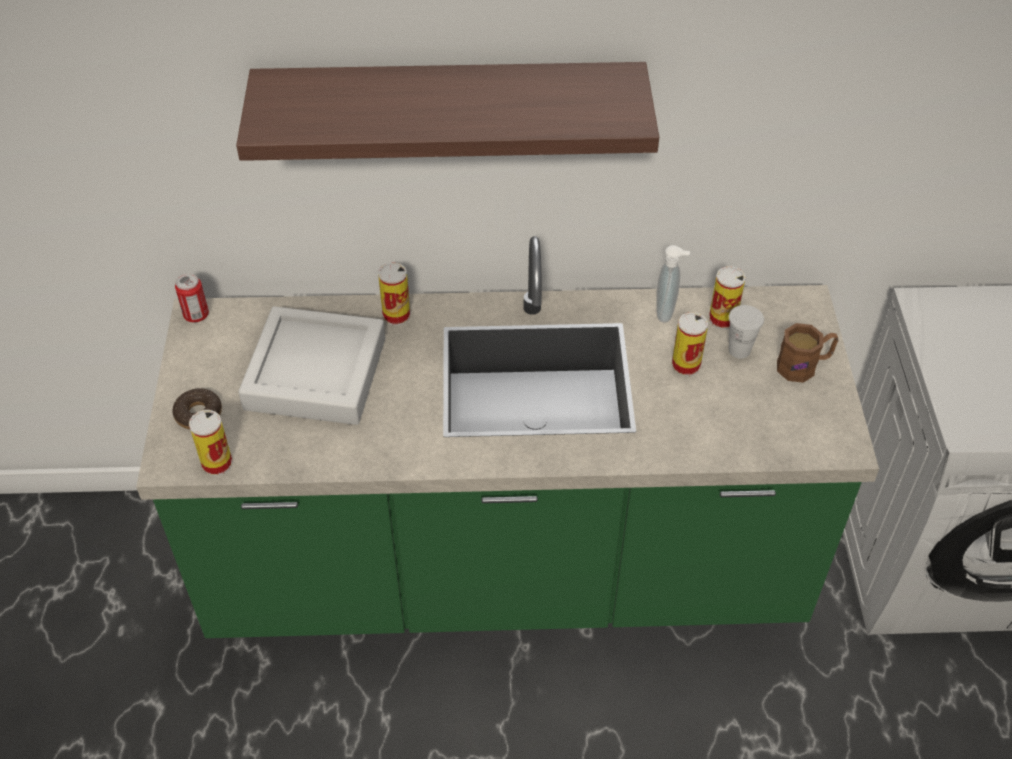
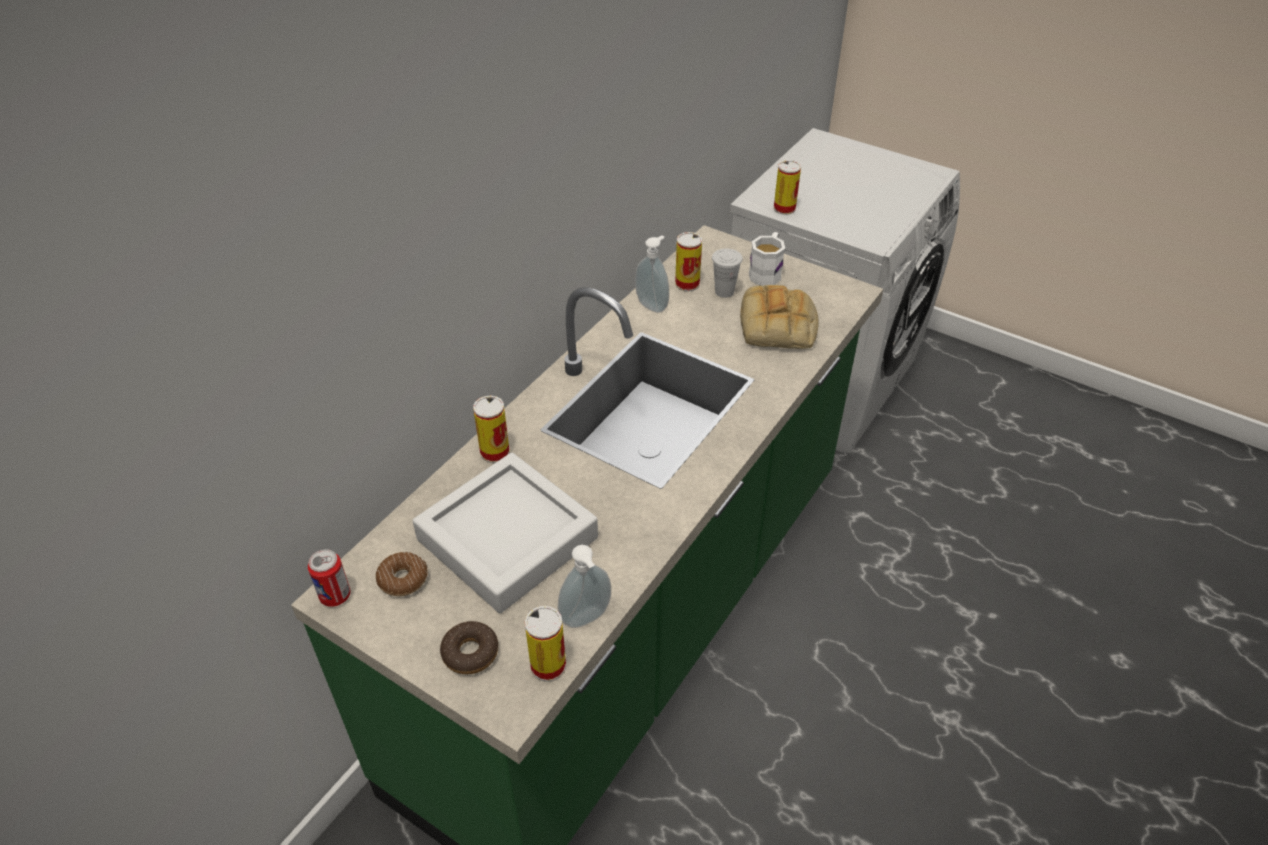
camera: 55 degrees left, 5 degrees down
shelf [236,62,659,161] -> none
can [672,312,708,376] -> can moved to [774,160,801,215]
brown mug [777,323,838,383] -> white mug [749,232,785,286]
none -> donut [376,552,427,596]
none -> soap dispenser [558,545,611,628]
none -> bread [740,285,819,349]

